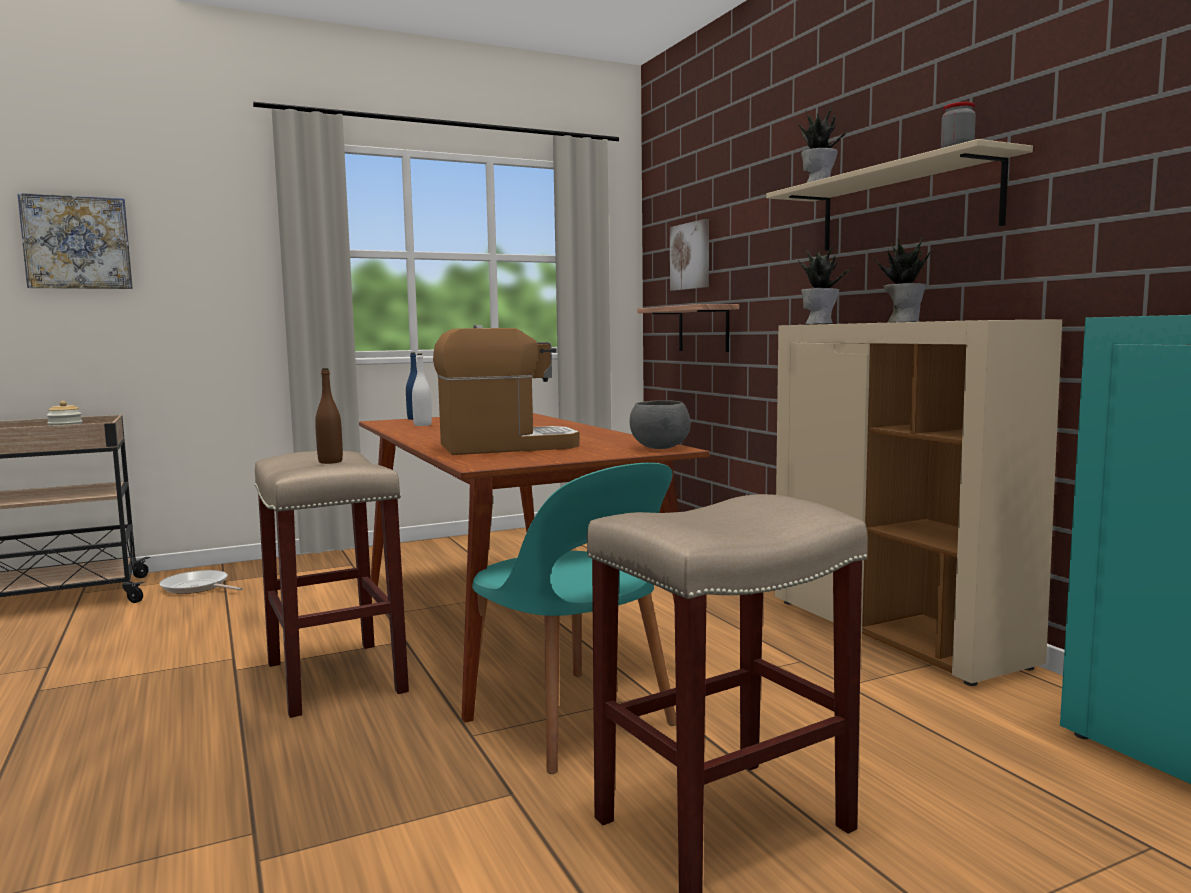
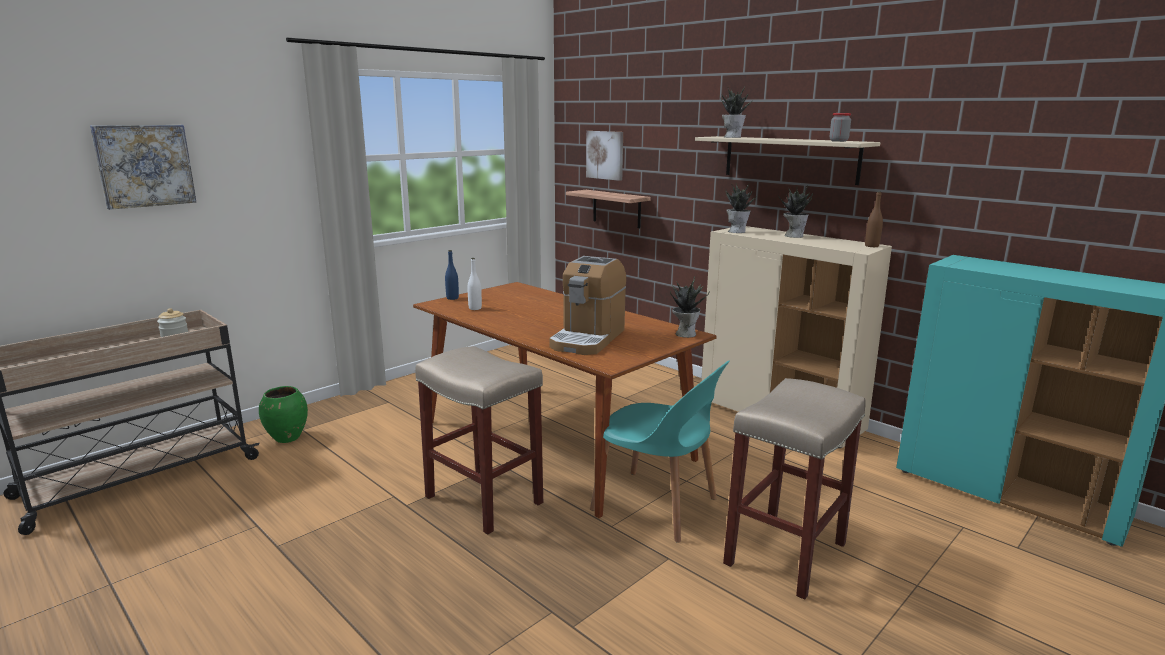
camera: 20 degrees left, 10 degrees up
frying pan [160,570,243,594] -> green vase [259,386,308,443]
brown bottle [315,368,343,464] -> brown bottle moved to [865,191,883,247]
coffee machine [433,325,580,455] -> coffee machine turned 150 degrees clockwise [549,256,626,355]
grey bowl [630,400,691,449] -> potted plant [670,276,710,338]

